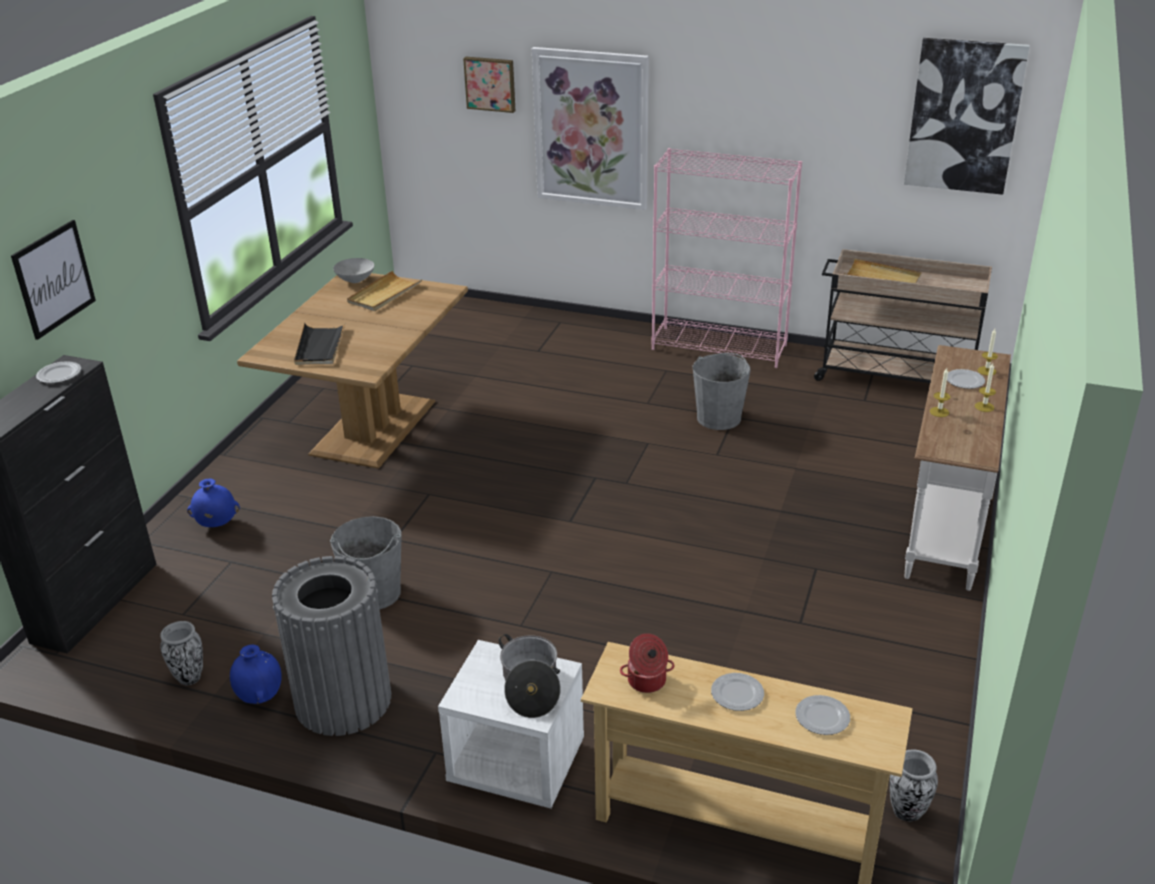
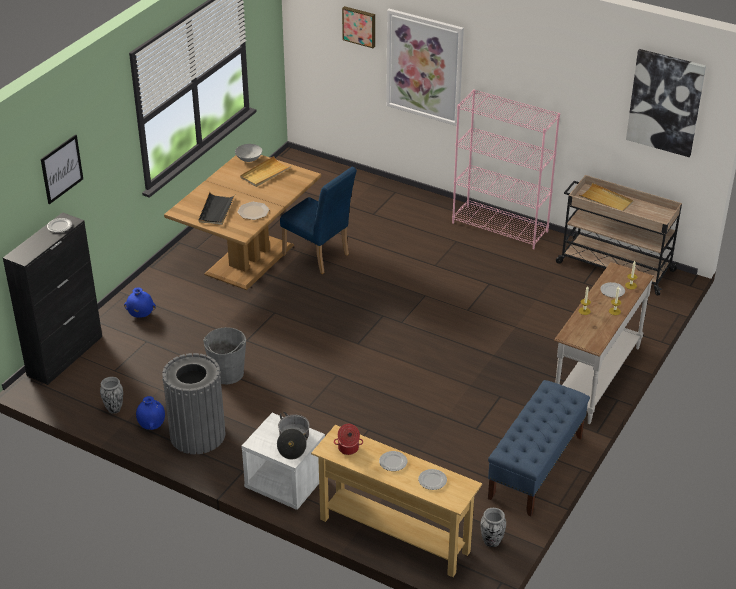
camera: 10 degrees right, 5 degrees up
grey bucket [693,353,751,430] -> none
none -> plate [237,202,269,220]
none -> blue chair [280,167,357,274]
none -> blue bench [488,380,590,516]

